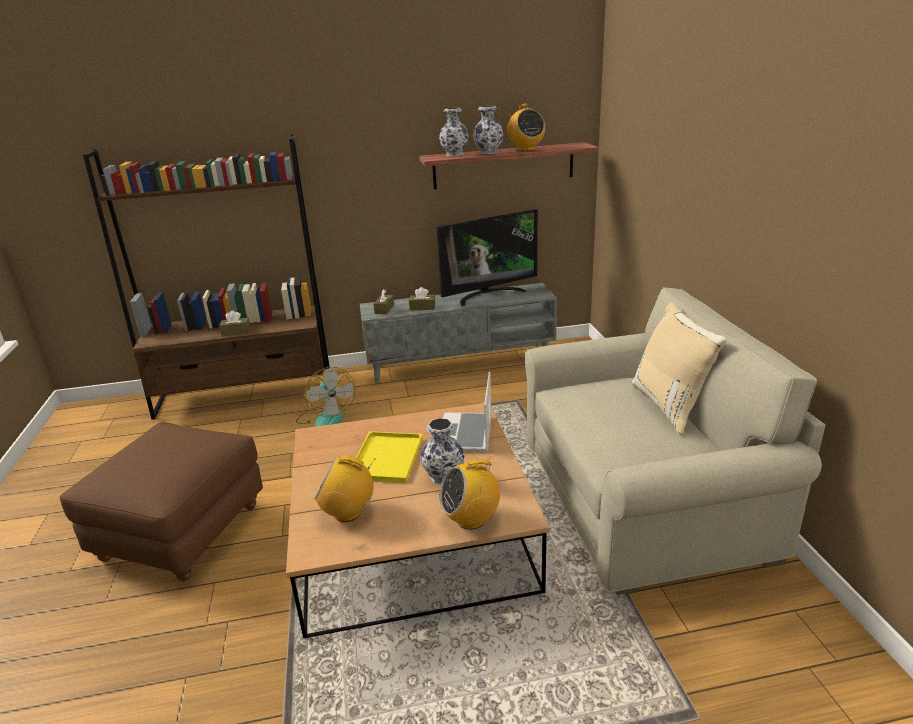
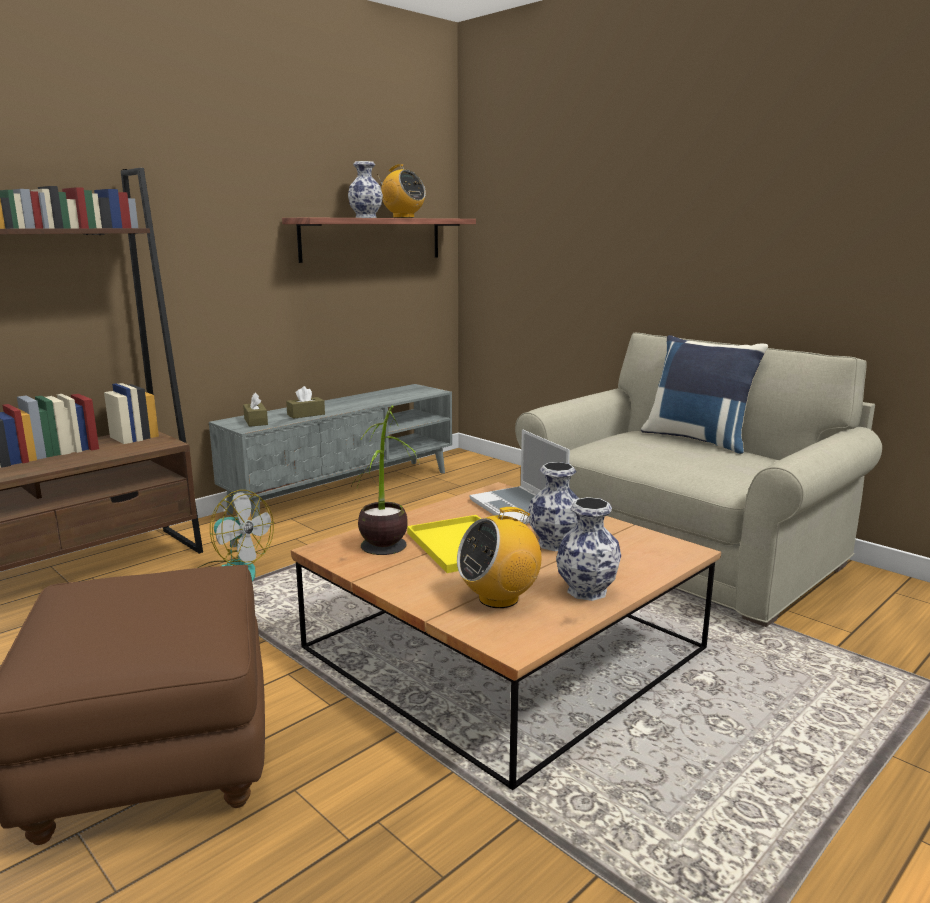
camera: 35 degrees left, 10 degrees down
brown tissue box [219,311,251,336] -> none
television [436,209,538,306] -> none
vase [439,108,469,156] -> vase moved to [556,497,621,601]
radio [439,456,500,530] -> none
beige pillow [632,302,727,435] -> blue pillow [641,335,768,454]
none -> potted plant [351,405,420,555]

